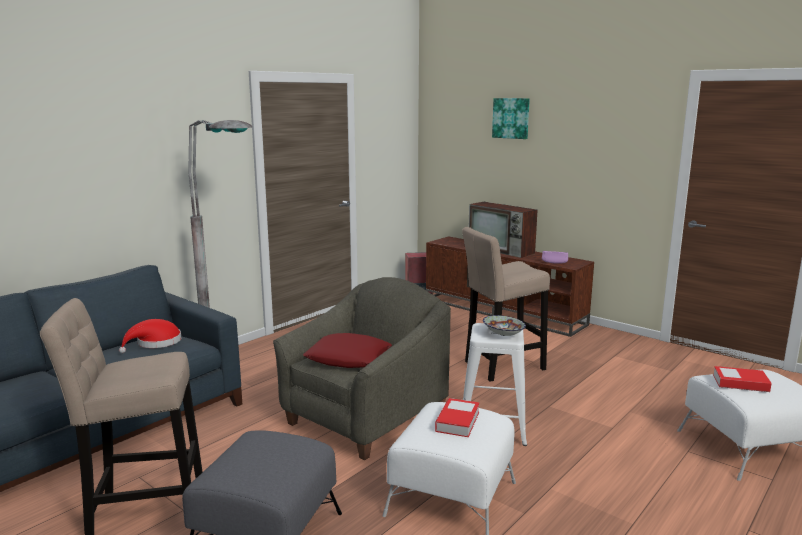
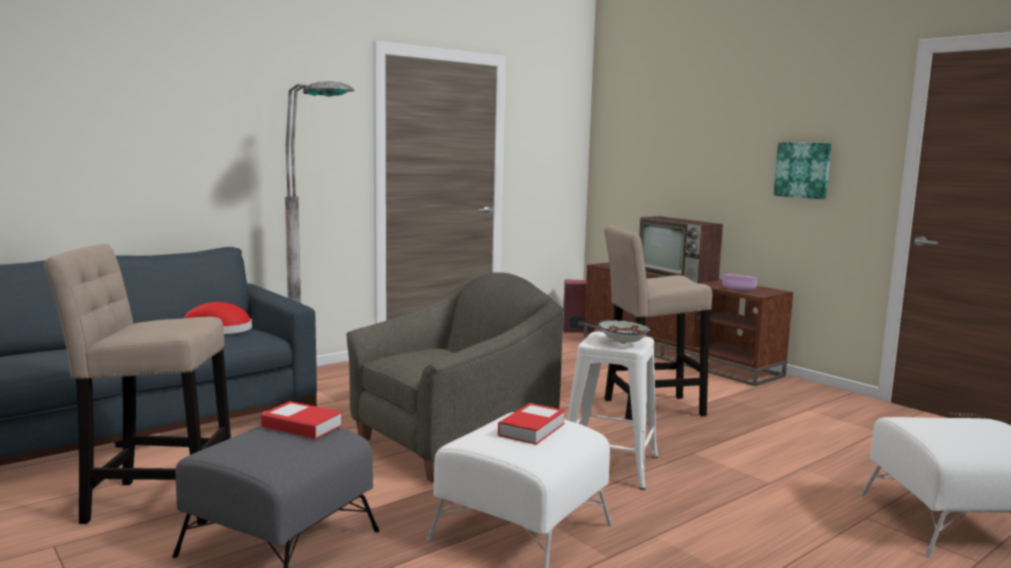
camera: 10 degrees right, 5 degrees down
red pillow [303,333,392,368] -> none
picture [492,98,530,139] -> picture moved to [774,142,831,199]
book [713,366,772,392] -> book moved to [261,401,342,439]

